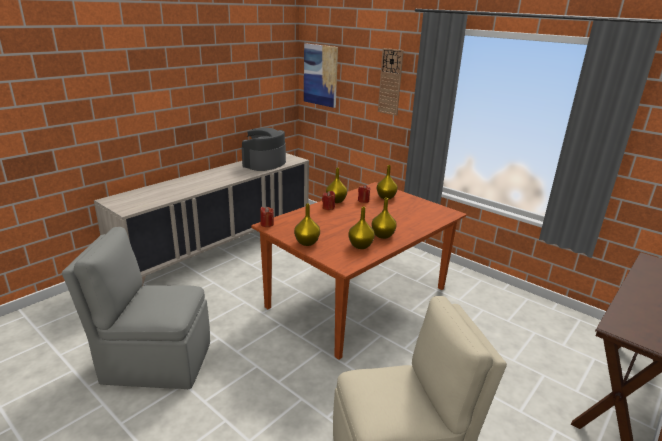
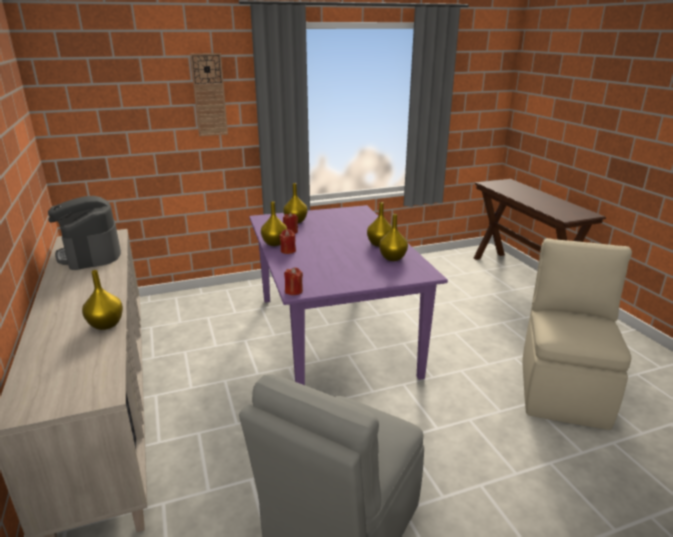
camera: 60 degrees left, 0 degrees up
brown dining table [251,182,466,360] -> purple dining table [249,205,448,385]
yellow vase [294,203,320,246] -> yellow vase moved to [82,270,123,330]
picture [304,43,338,108] -> none

